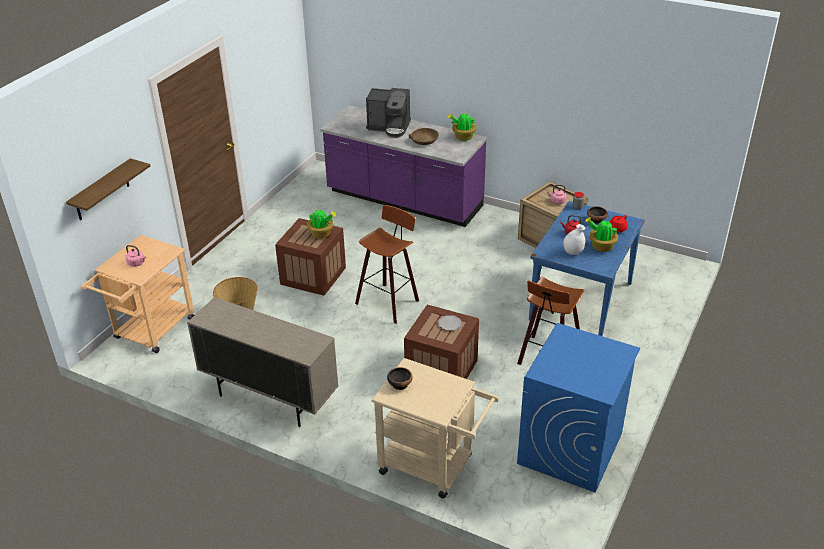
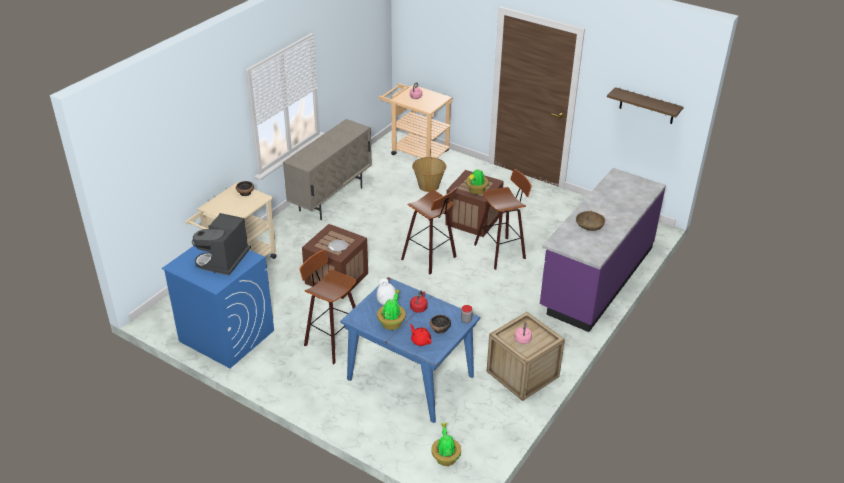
camera: 95 degrees right, 0 degrees up
shelf [66,158,150,221] -> shelf moved to [607,87,684,124]
coffee machine [366,88,411,138] -> coffee machine moved to [192,213,251,275]
potted plant [448,113,477,141] -> potted plant moved to [431,423,461,466]
none -> stool [474,169,532,270]

